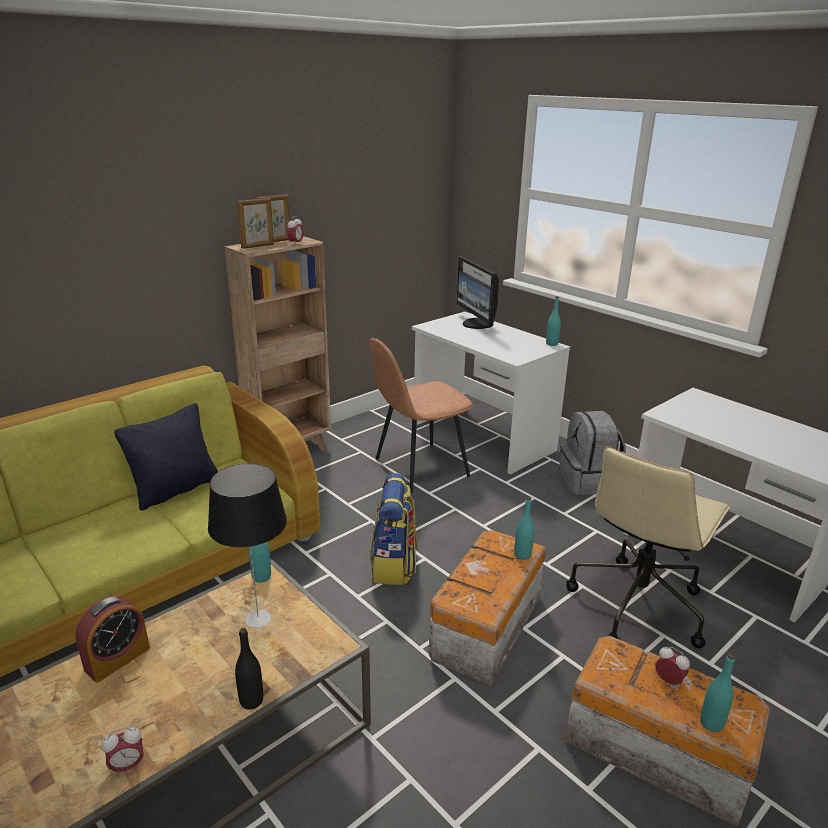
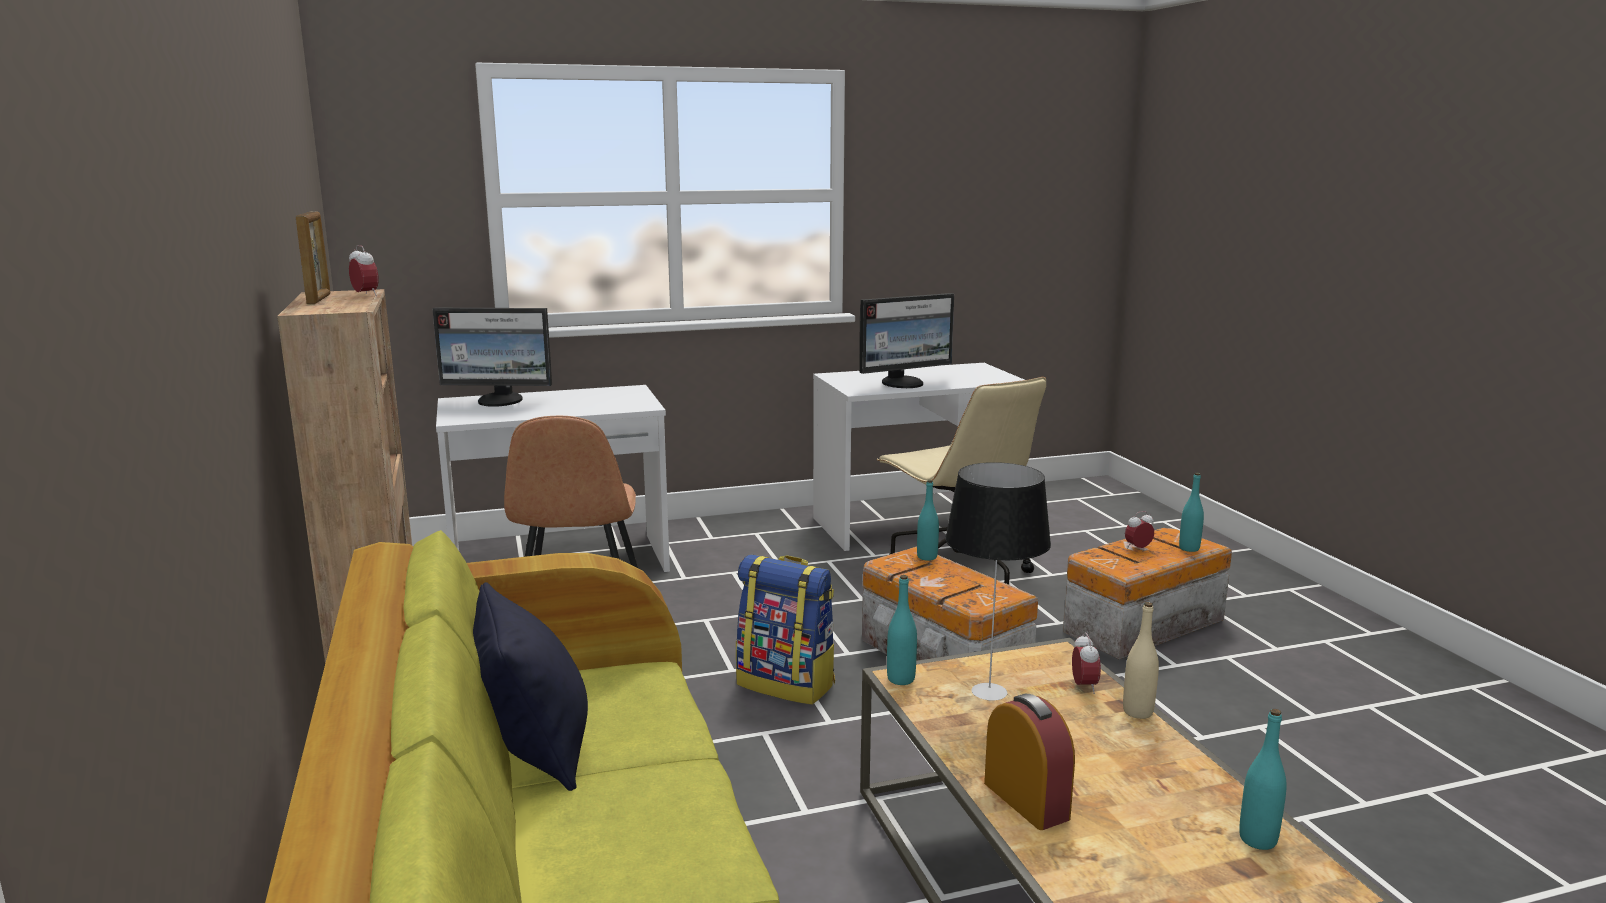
camera: 65 degrees left, 10 degrees down
alarm clock [101,727,143,776] -> alarm clock moved to [1072,633,1101,694]
black bottle [235,628,263,710] -> beige bottle [1123,602,1159,719]
picture frame [237,198,274,249] -> none
turquoise bottle [546,296,561,346] -> turquoise bottle moved to [1239,709,1287,850]
grey backpack [559,411,626,495] -> none
none -> monitor [859,293,954,388]

